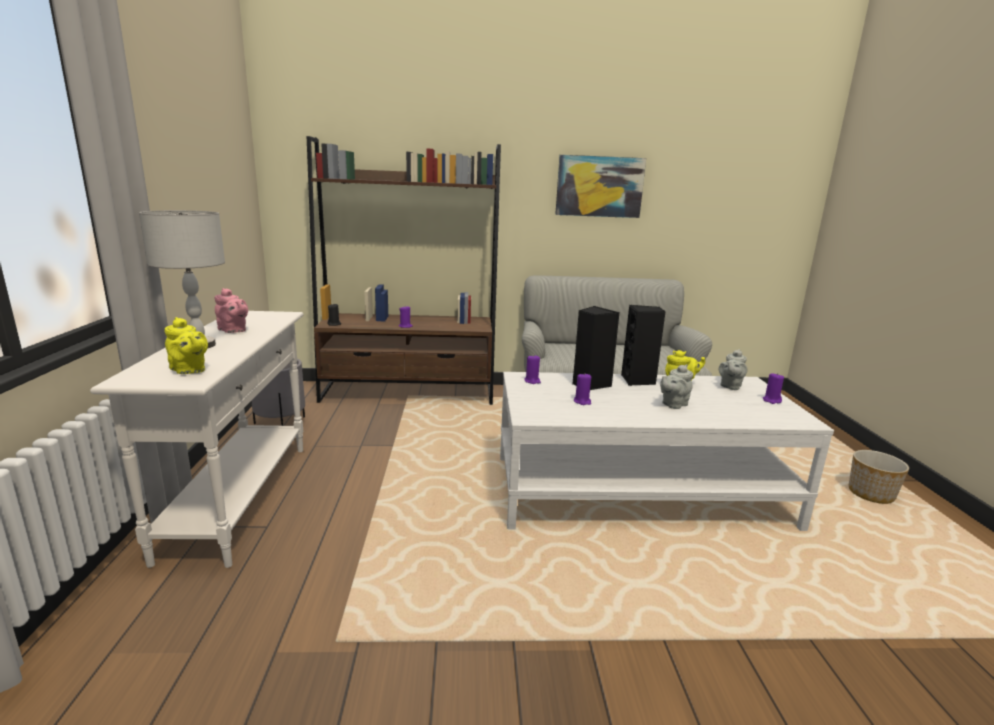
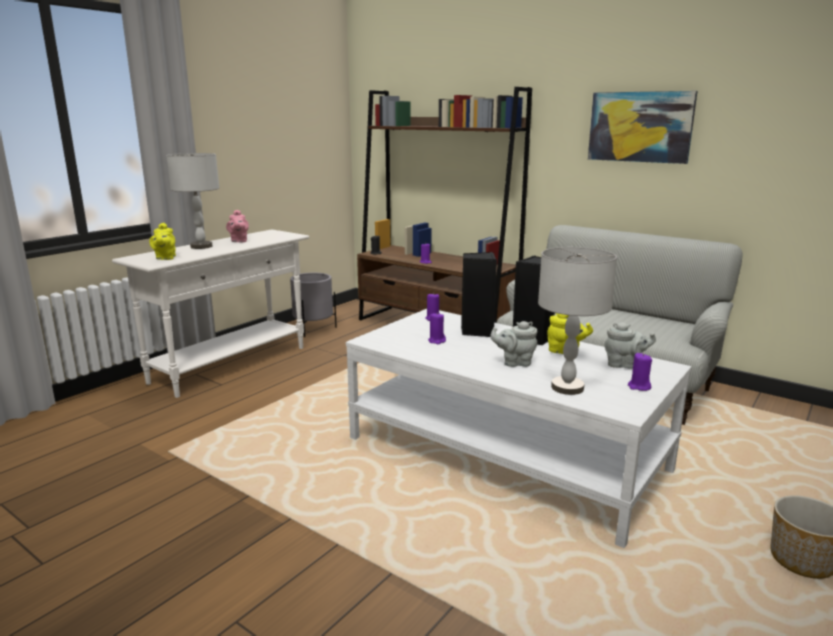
camera: 40 degrees right, 0 degrees up
grey teapot [719,349,747,390] -> grey teapot turned 150 degrees counterclockwise [604,322,656,369]
none -> grey table lamp [538,247,617,395]

